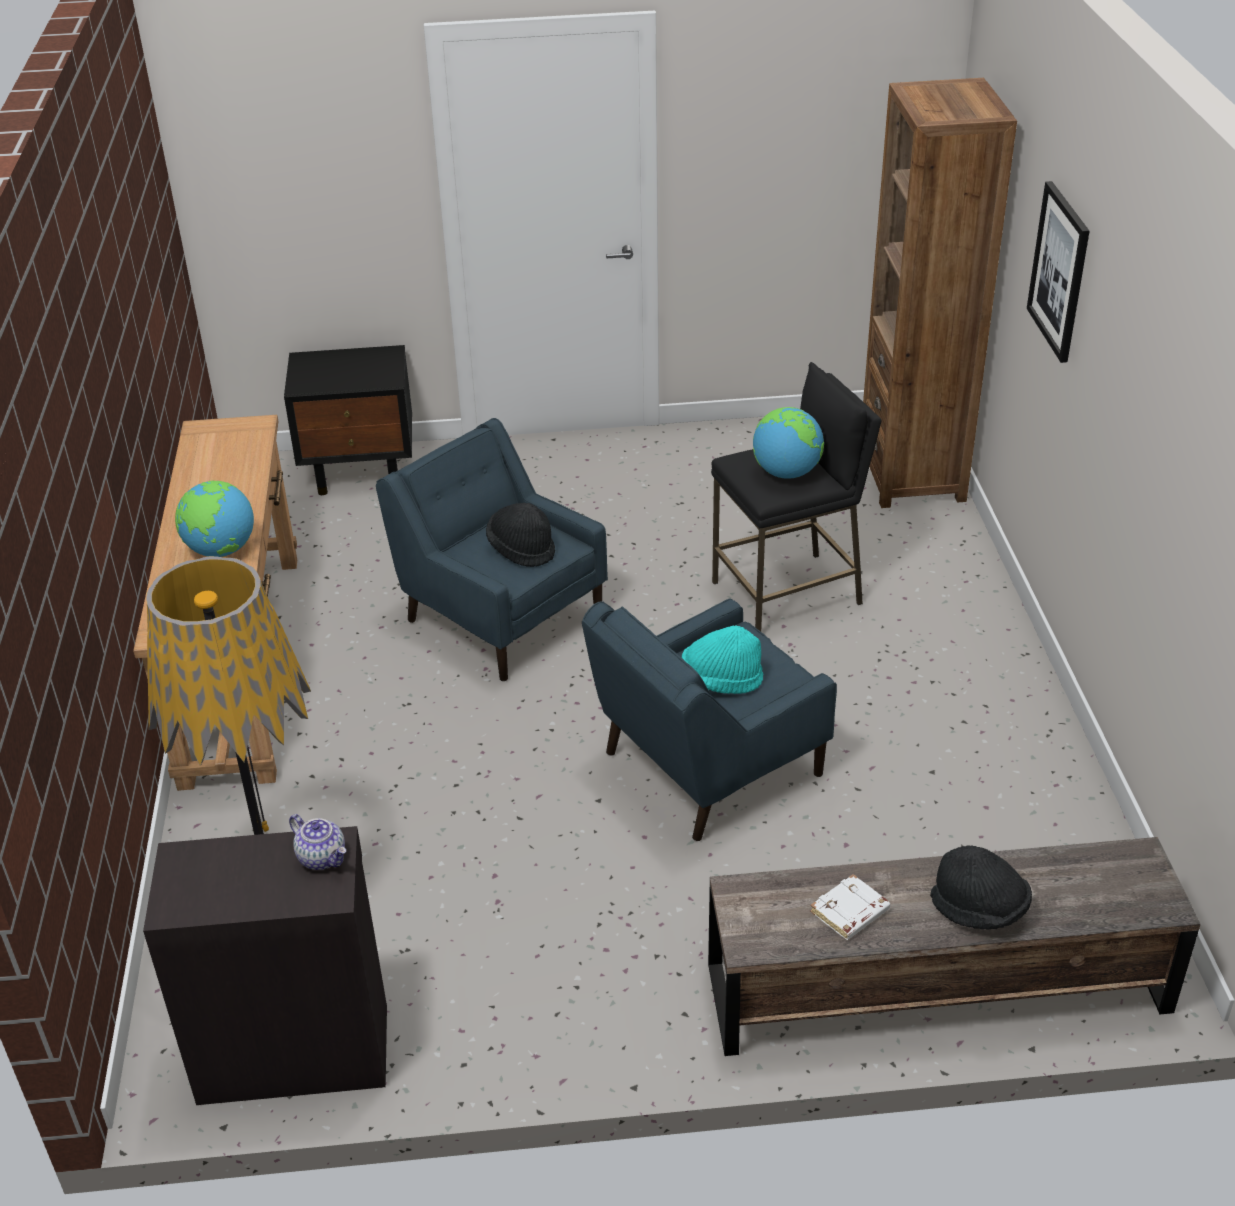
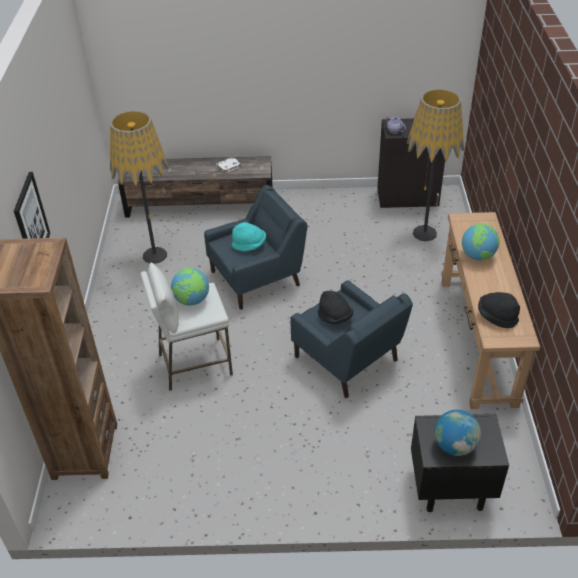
camera: 175 degrees left, 5 degrees up
black stool [711,362,881,631] -> white stool [141,263,233,391]
black hat [930,845,1032,930] -> black hat moved to [478,292,520,328]
none -> floor lamp [110,111,169,264]
none -> globe [434,410,481,456]

